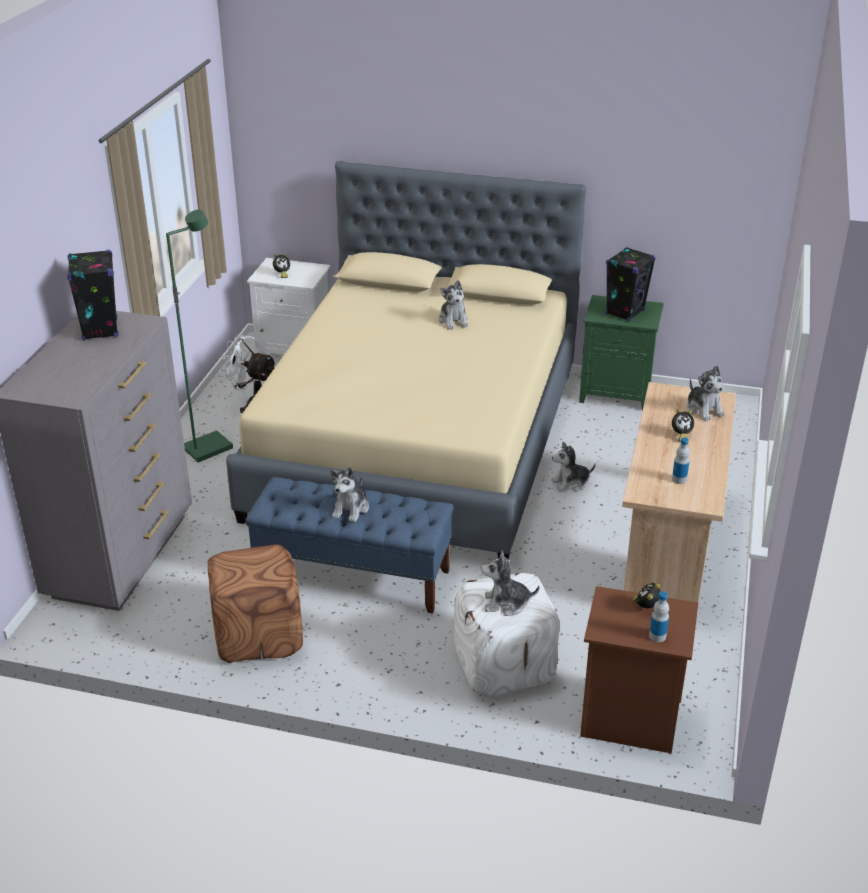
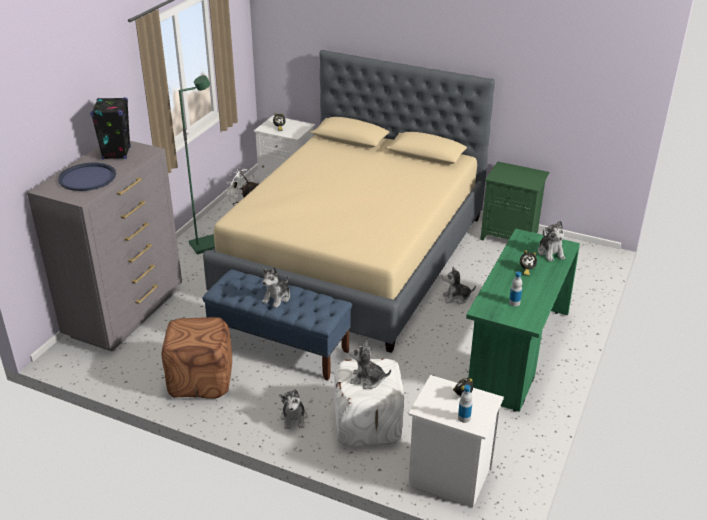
camera: 10 degrees right, 0 degrees up
plush toy [439,280,468,329] -> plush toy moved to [279,389,307,429]
brown nightstand [580,586,698,754] -> white nightstand [408,375,504,508]
black speaker [606,247,656,321] -> none
beige desk [622,382,736,604] -> green desk [466,229,580,412]
none -> blue tray [58,163,116,191]

